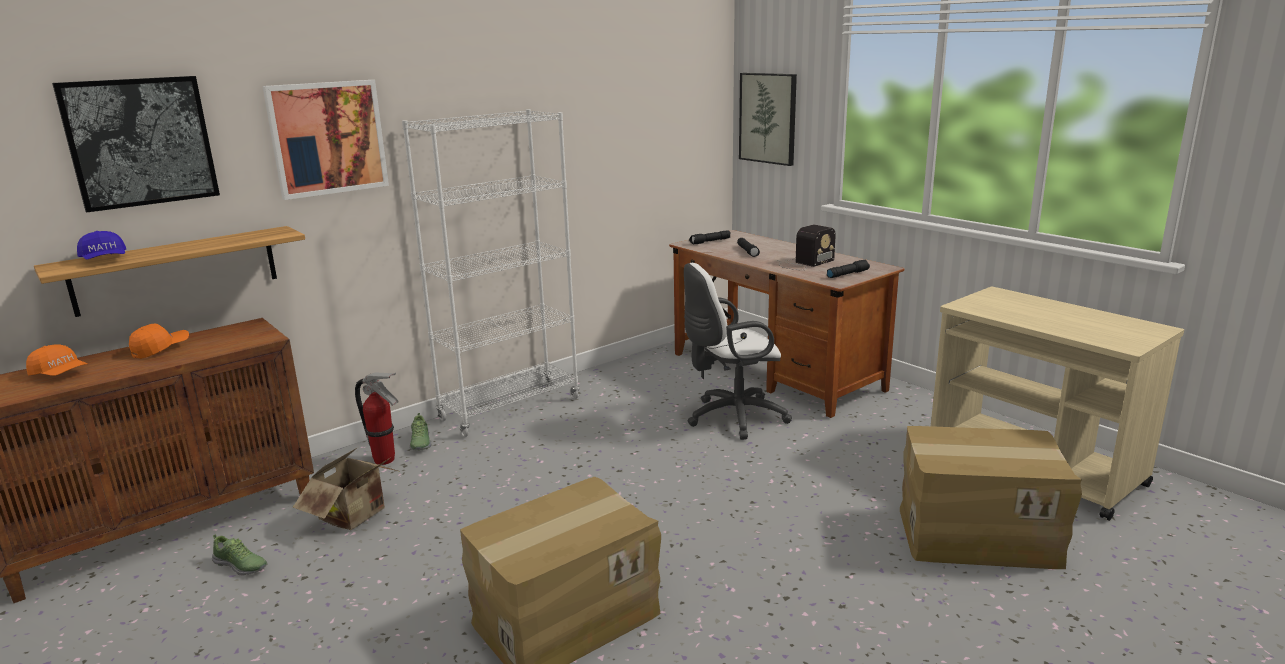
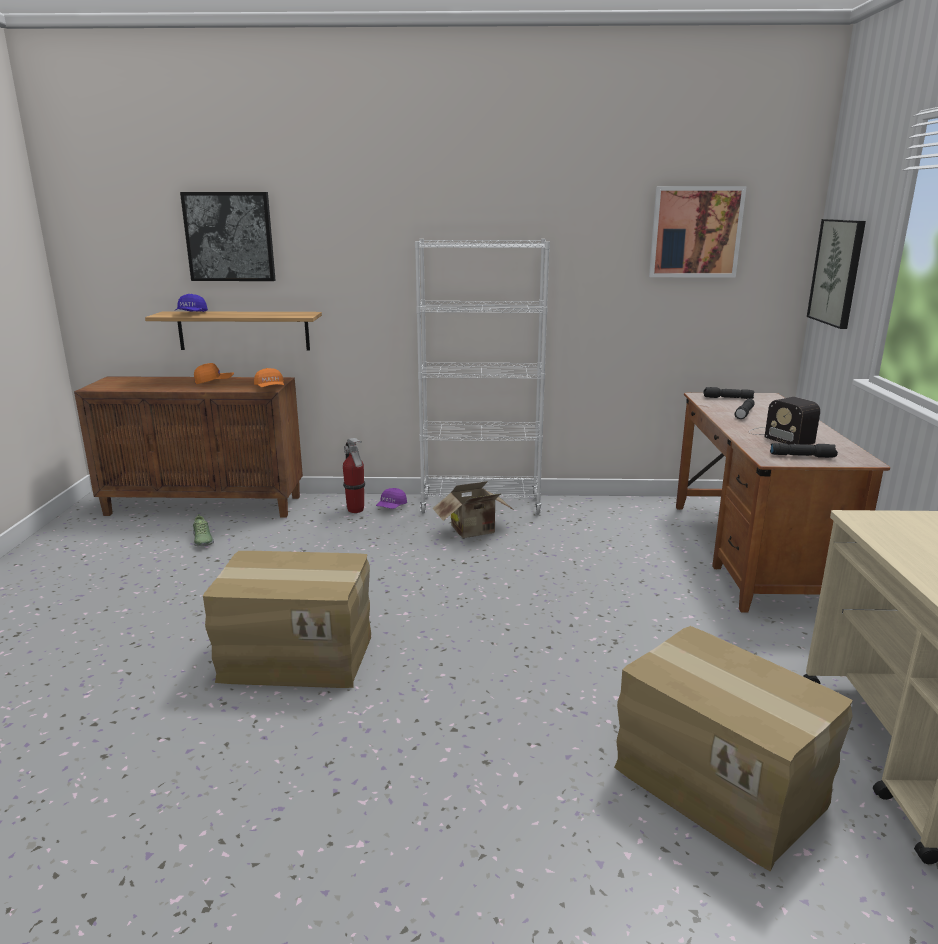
camera: 40 degrees right, 0 degrees up
orange cap [26,344,87,376] -> orange cap moved to [254,368,284,387]
picture [263,80,389,200] -> picture moved to [649,186,747,278]
cardboard box [293,447,398,530] -> cardboard box moved to [433,481,512,538]
shoe [410,413,431,451] -> purple cap [376,488,407,509]
white office chair [684,263,792,440] -> none
radio [777,225,836,270] -> radio turned 60 degrees clockwise [749,397,820,445]

